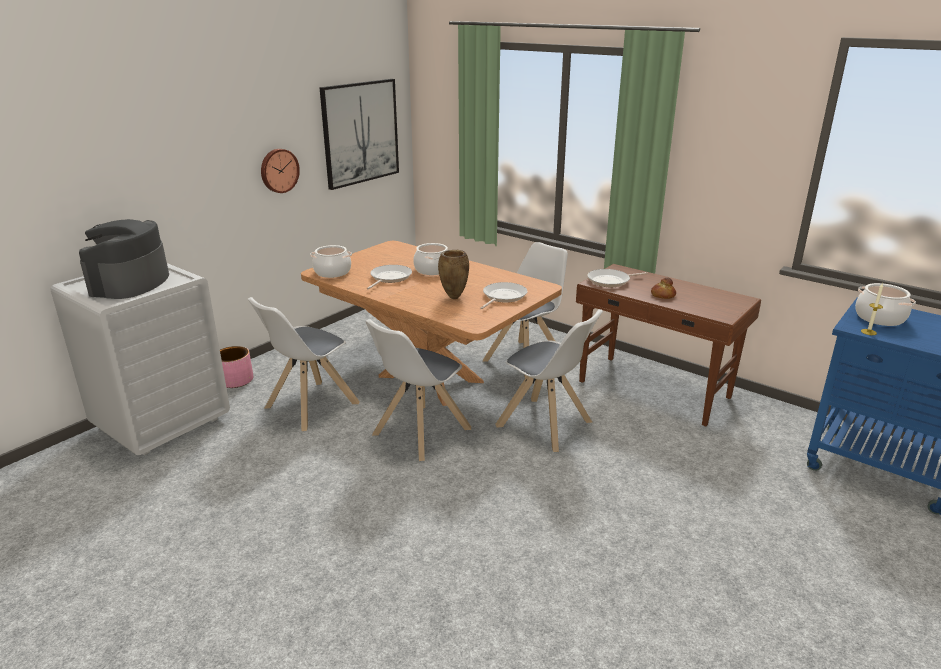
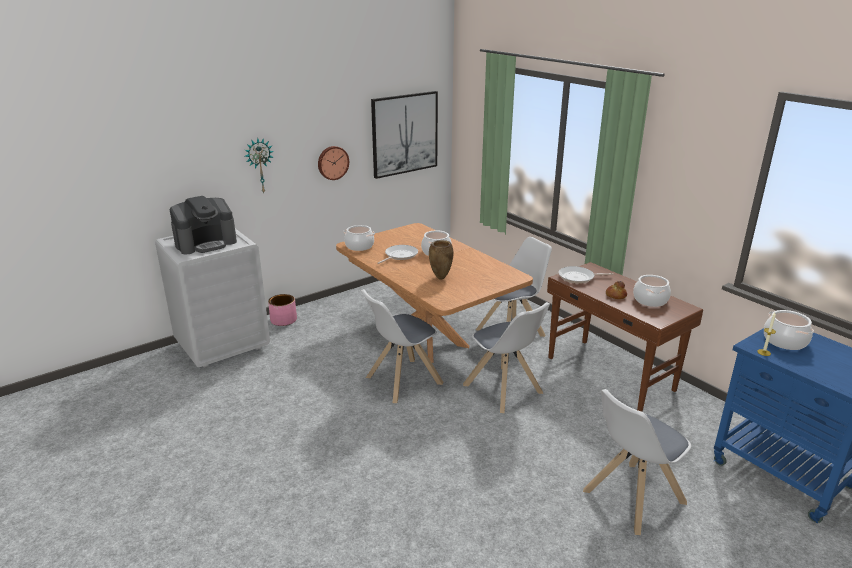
camera: 15 degrees right, 0 degrees up
coffee machine [79,219,169,299] -> coffee machine turned 150 degrees counterclockwise [170,196,237,254]
chair [248,297,360,431] -> chair moved to [583,389,691,535]
frying pan [480,282,527,309] -> none
none -> wall clock [245,138,274,193]
none -> cooking pot [633,275,671,307]

